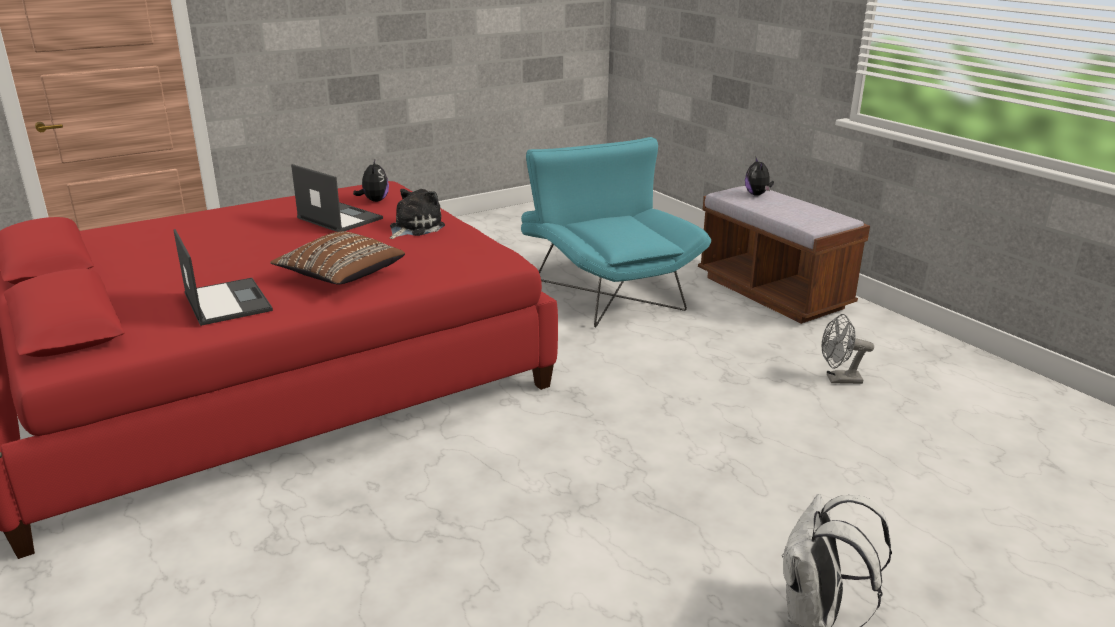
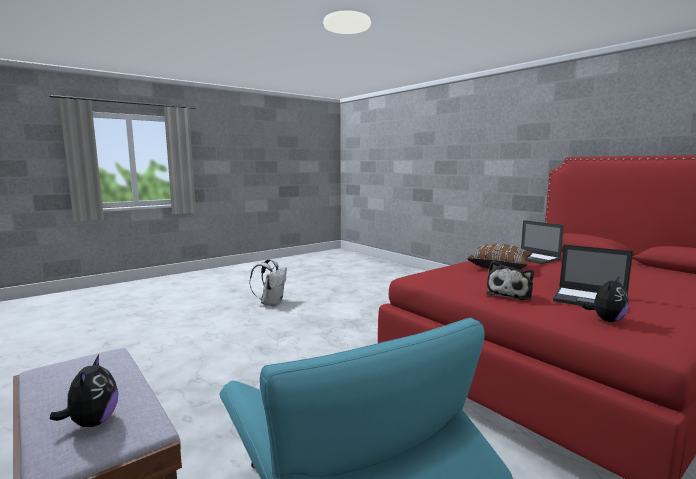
camera: 175 degrees right, 15 degrees down
plush toy [353,160,389,202] -> plush toy turned 120 degrees counterclockwise [582,276,629,322]
grey fan [822,314,874,384] -> none

